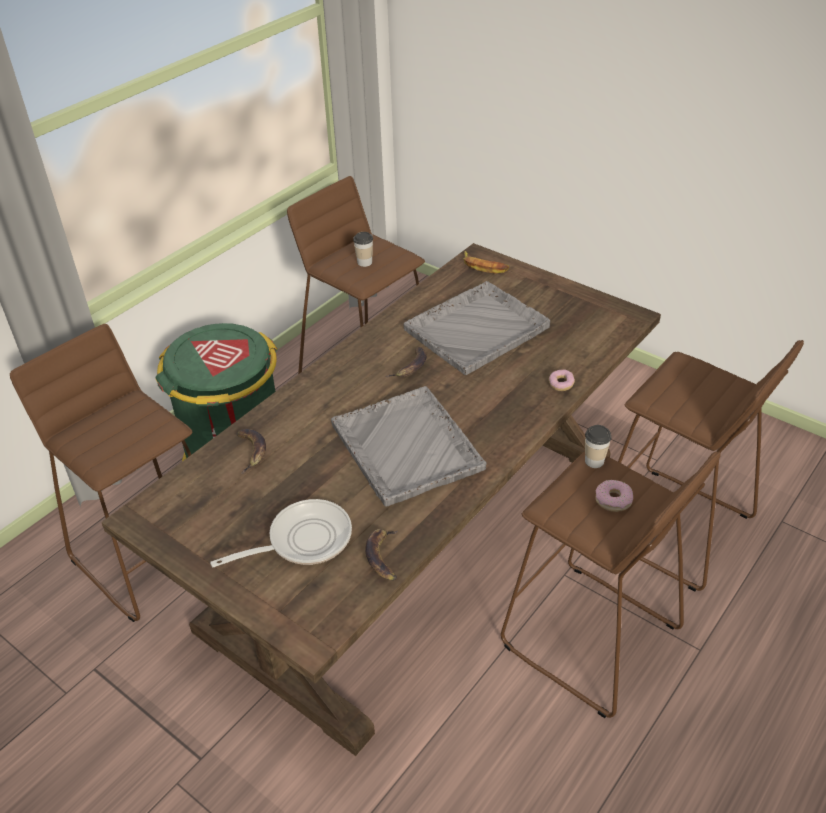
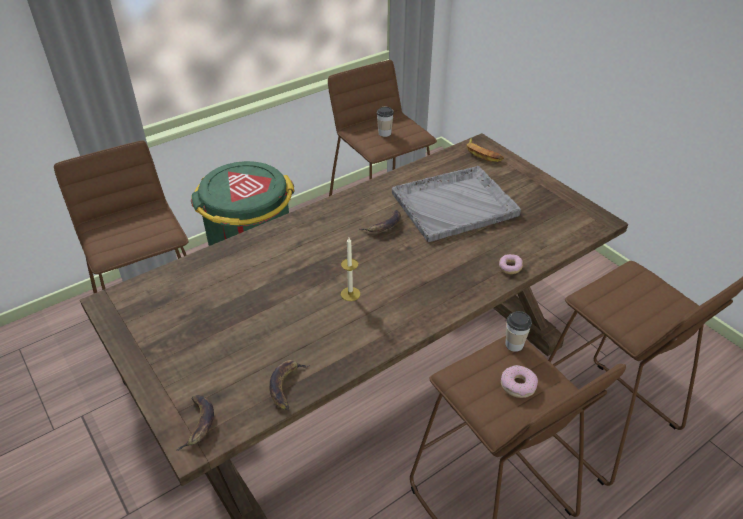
camera: 15 degrees right, 0 degrees up
frying pan [210,499,352,568] -> none
banana [236,429,266,474] -> banana moved to [176,395,214,451]
grey tray [331,386,487,507] -> candle [341,238,360,301]

